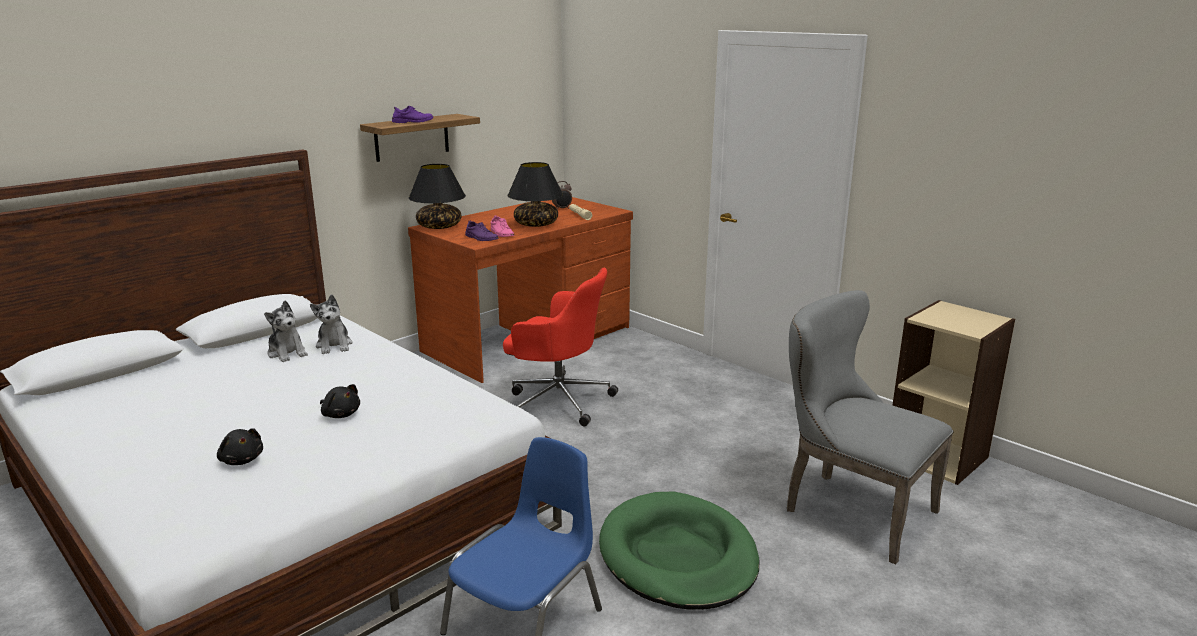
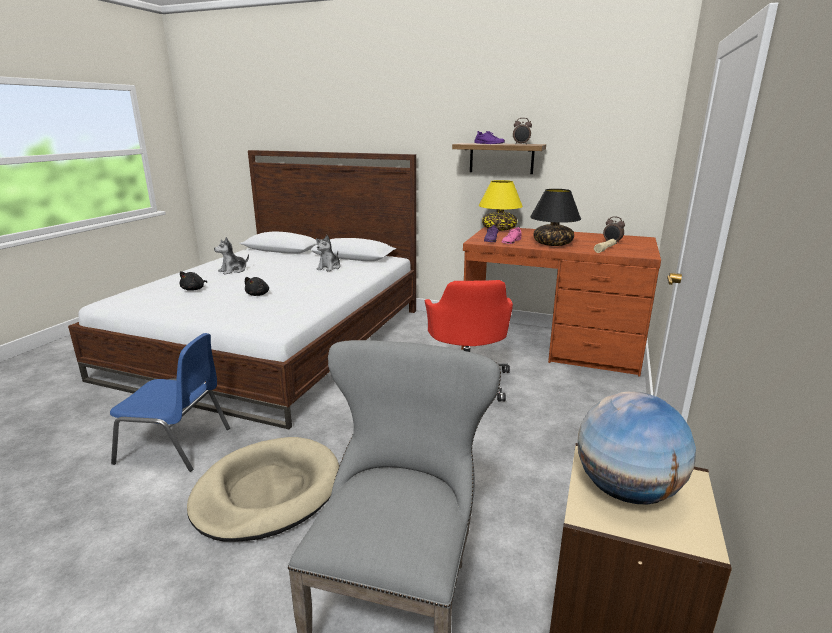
camera: 65 degrees right, 0 degrees up
plush toy [310,294,352,354] -> plush toy moved to [214,237,249,275]
black table lamp [409,164,466,229] -> yellow table lamp [479,180,523,231]
green dog bed [599,491,760,610] -> beige dog bed [187,437,339,542]
none -> alarm clock [513,118,532,145]
none -> globe [578,391,696,504]

